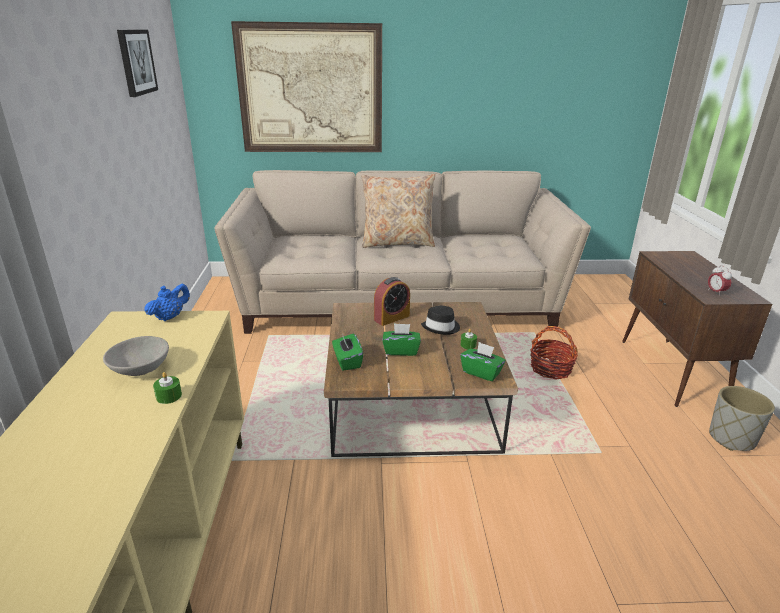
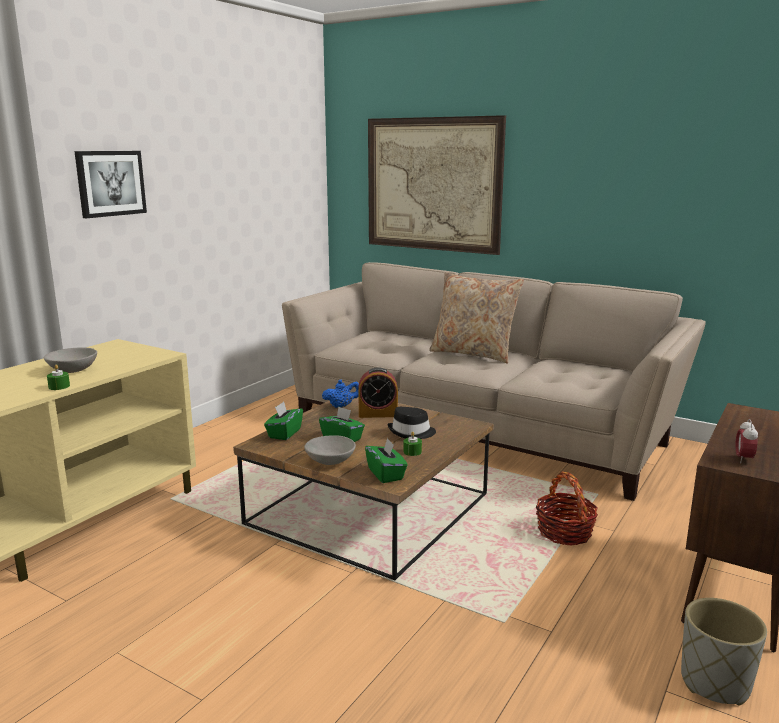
camera: 35 degrees right, 10 degrees down
picture [117,30,158,97] -> picture moved to [74,151,147,218]
blue teapot [144,284,190,321] -> blue teapot moved to [322,380,359,408]
none -> grey bowl [304,435,356,465]

